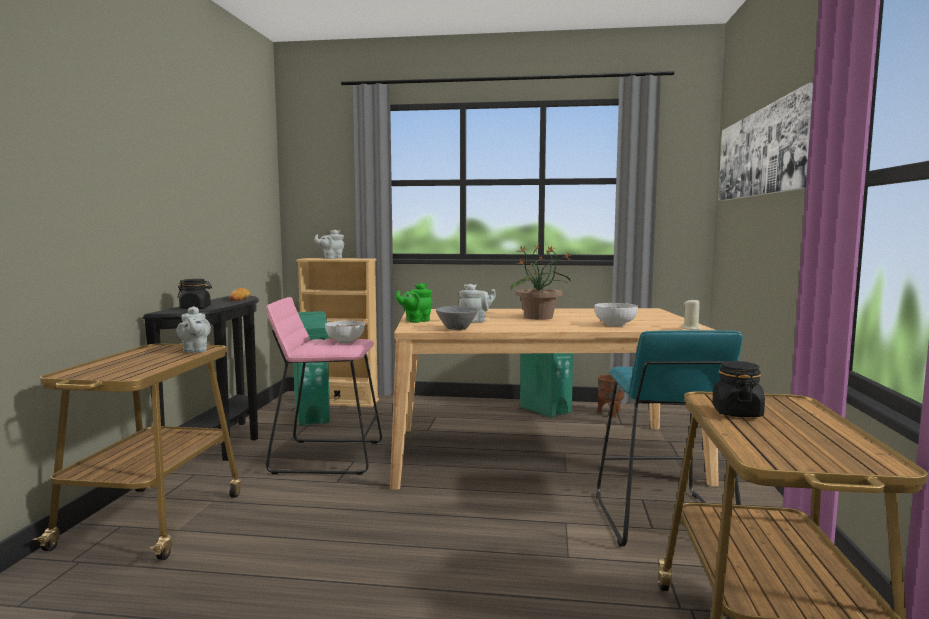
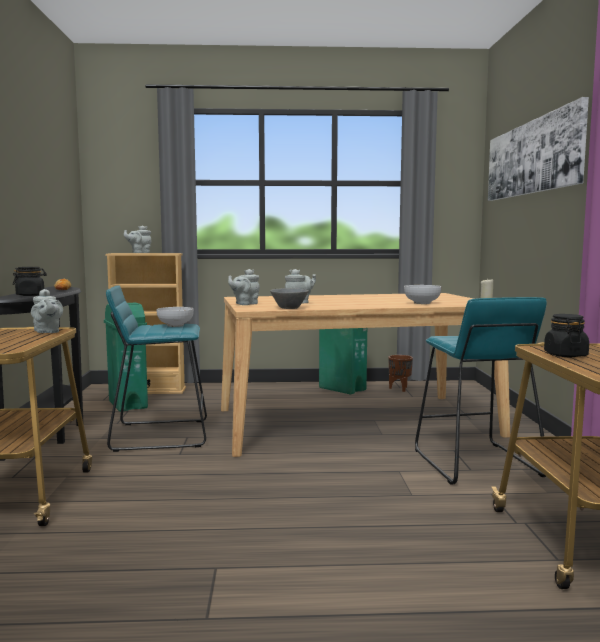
camera: 10 degrees left, 0 degrees up
pink stool [266,297,382,475] -> turquoise stool [106,285,207,452]
green teapot [396,283,432,323] -> grey teapot [228,269,260,305]
potted plant [510,245,572,320] -> none

